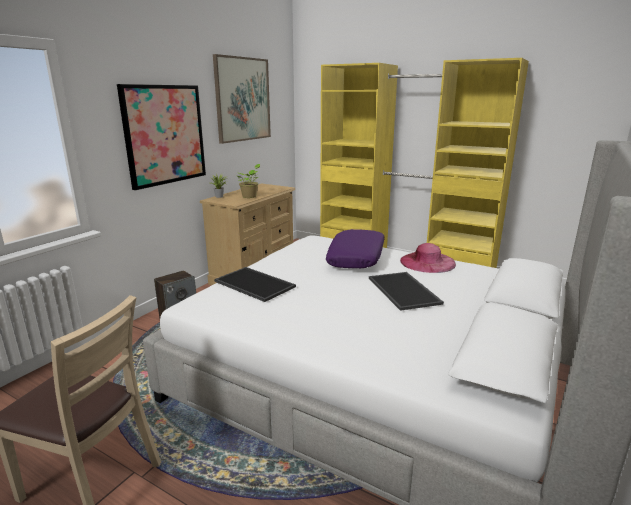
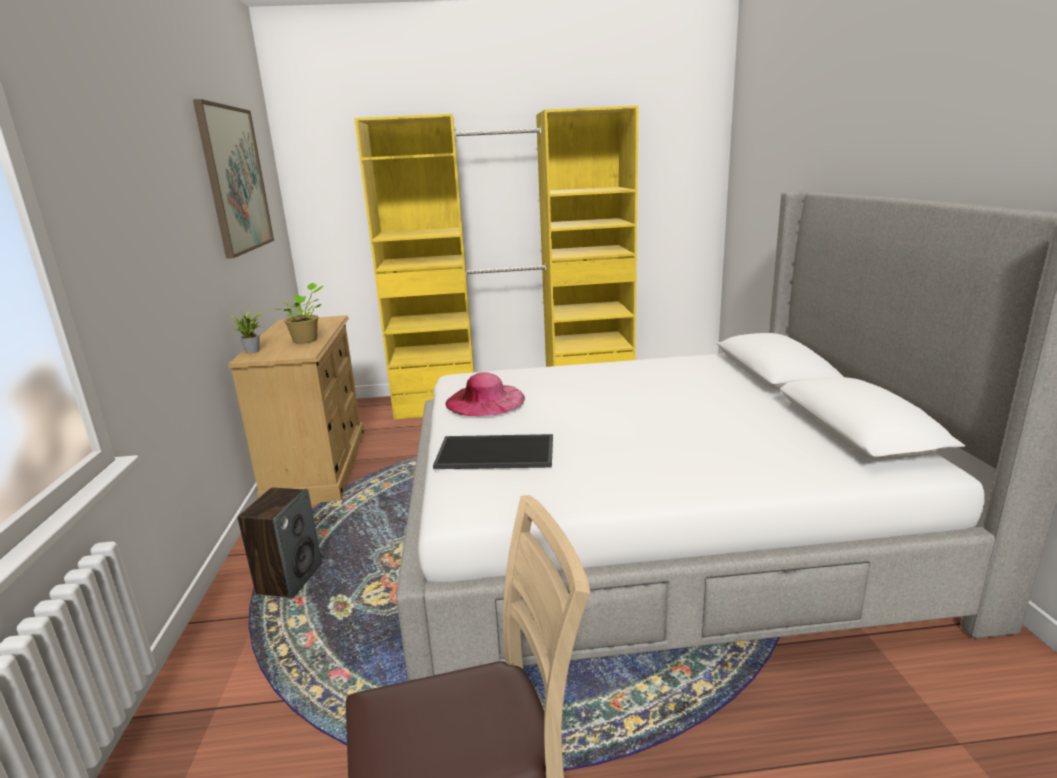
camera: 35 degrees left, 0 degrees up
picture [117,84,206,190] -> none
purple pillow [326,229,385,268] -> none
tray [369,272,444,311] -> none
pink hat [400,243,456,273] -> pink hat moved to [445,372,525,416]

